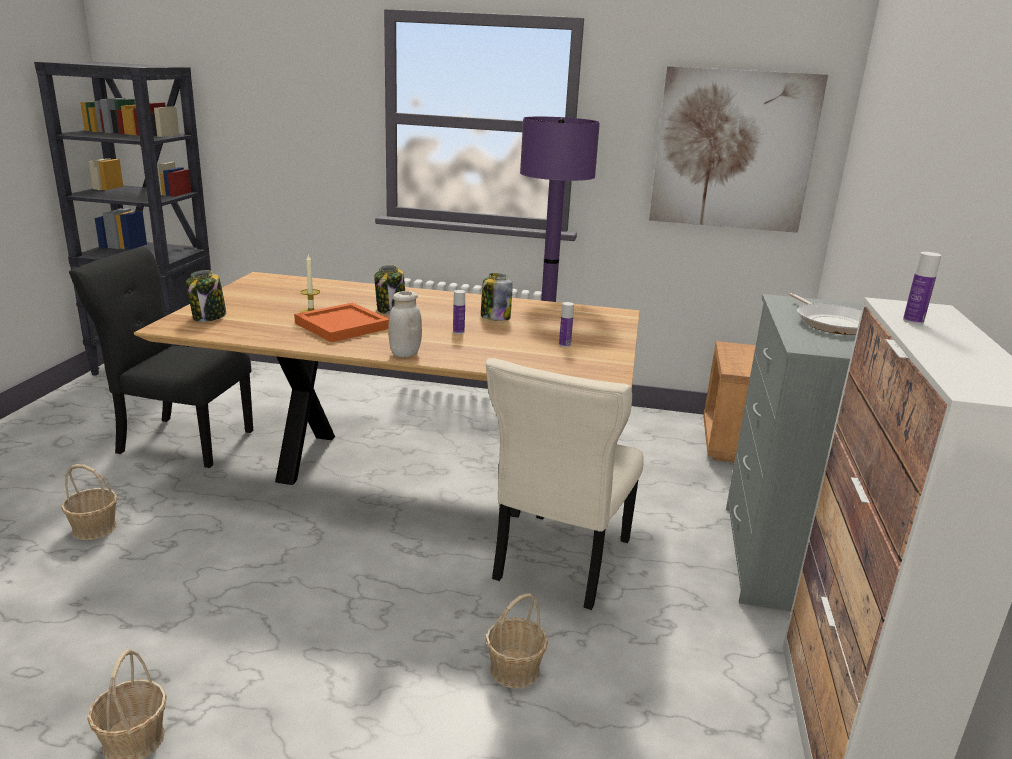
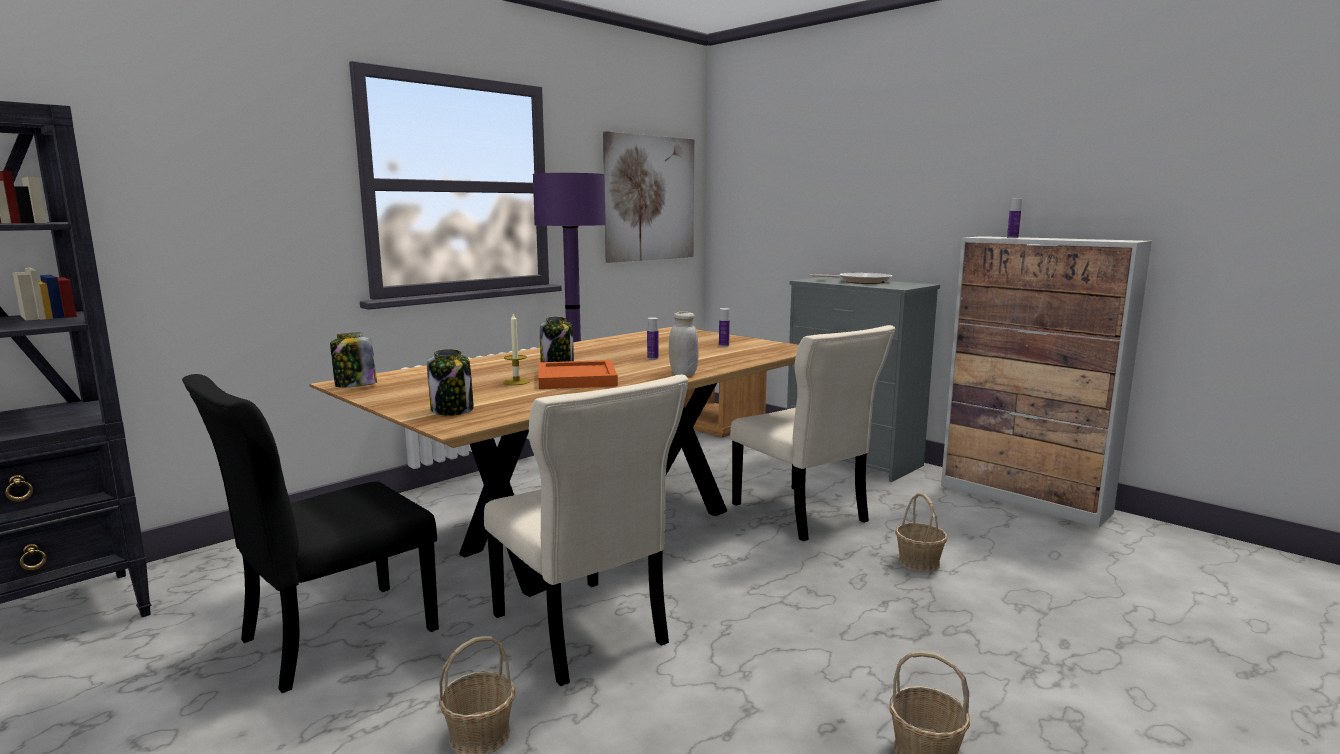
camera: 55 degrees left, 10 degrees down
jar [481,273,513,321] -> jar moved to [330,332,377,387]
none -> beige chair [484,375,688,686]

